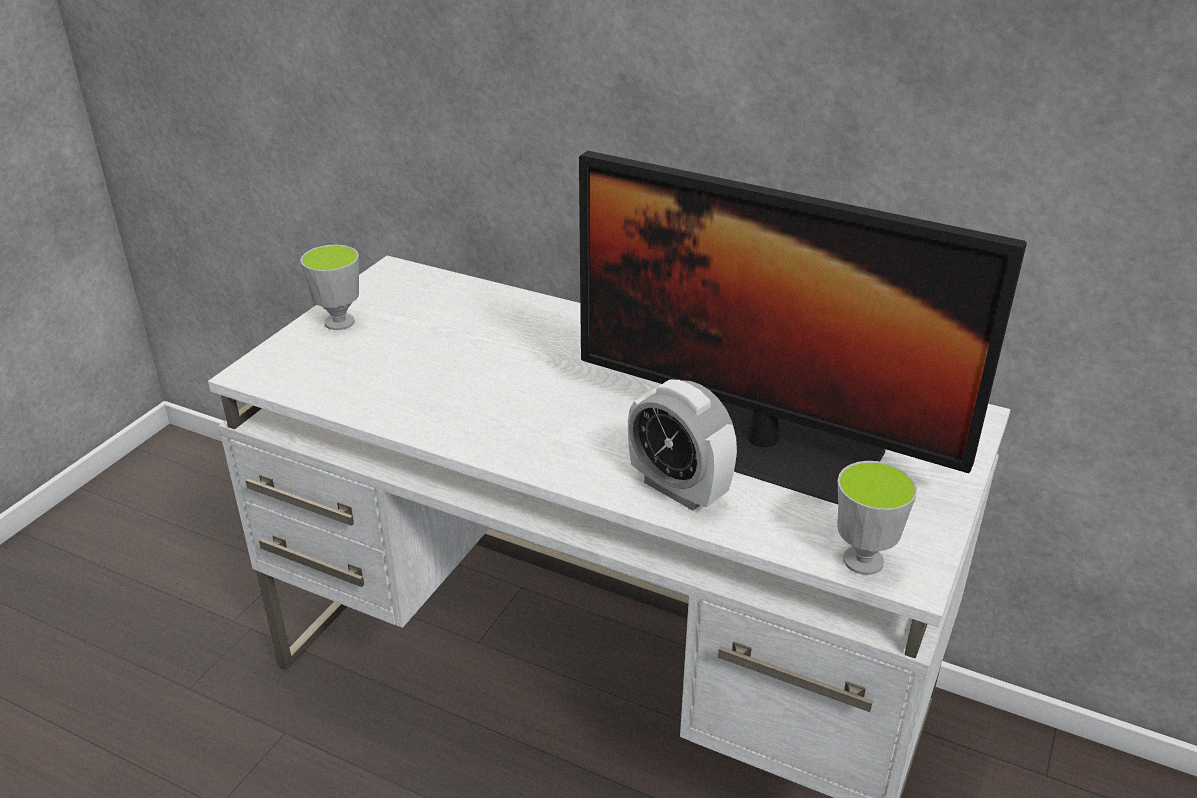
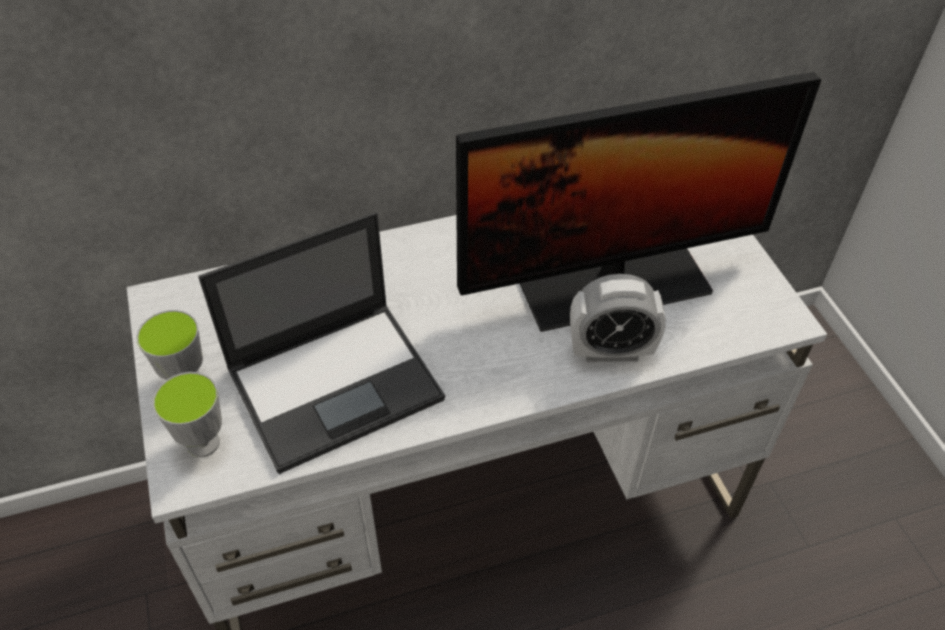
camera: 45 degrees left, 15 degrees up
cup [837,461,917,575] -> cup moved to [152,372,222,457]
none -> laptop [198,212,445,474]

